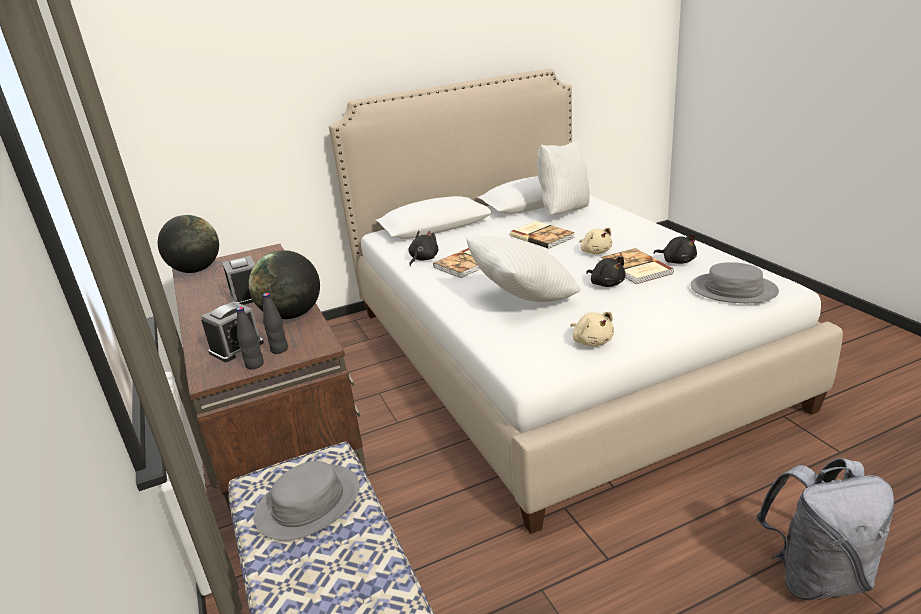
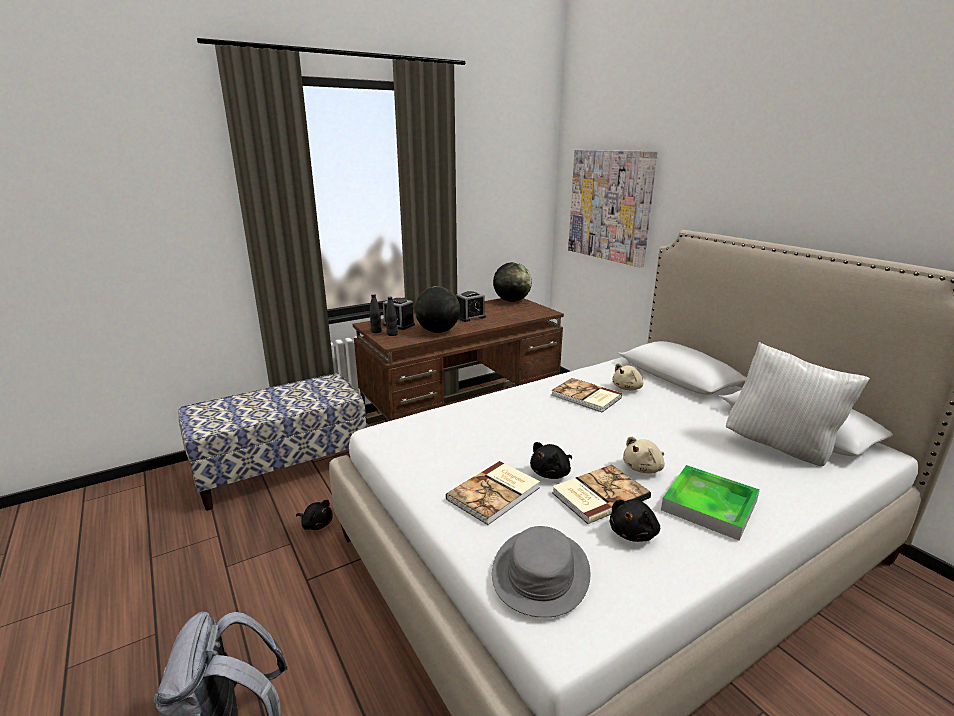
camera: 80 degrees right, 5 degrees down
grey hat [254,461,360,541] -> none
black plush toy [408,231,439,266] -> black plush toy moved to [296,500,333,530]
white pillow [466,236,581,302] -> none
book [510,221,575,249] -> book moved to [446,461,540,525]
beige plush toy [570,312,614,346] -> beige plush toy moved to [612,363,643,390]
none -> picture [568,150,657,267]
none -> tray [661,465,760,541]

